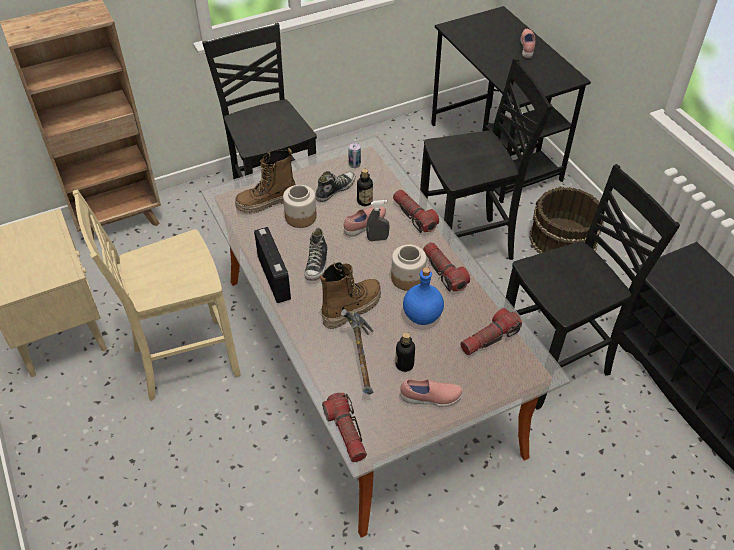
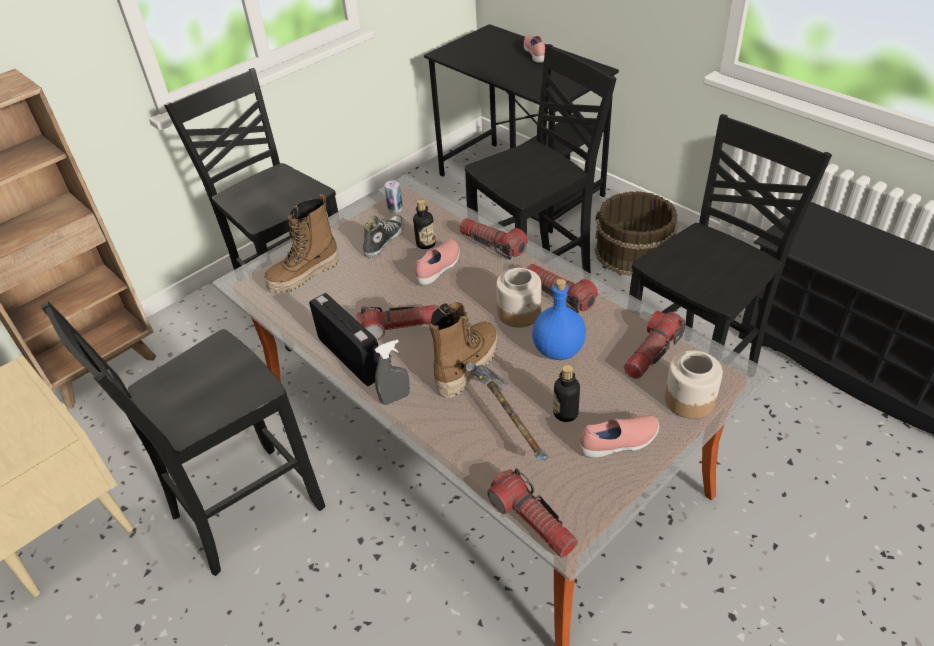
camera: 15 degrees left, 5 degrees down
beige chair [73,190,241,401] -> black chair [41,301,325,576]
jar [283,185,317,228] -> jar moved to [665,350,723,419]
shoe [304,228,328,281] -> flashlight [356,305,437,340]
grey spray bottle [366,200,390,241] -> grey spray bottle moved to [375,339,410,405]

